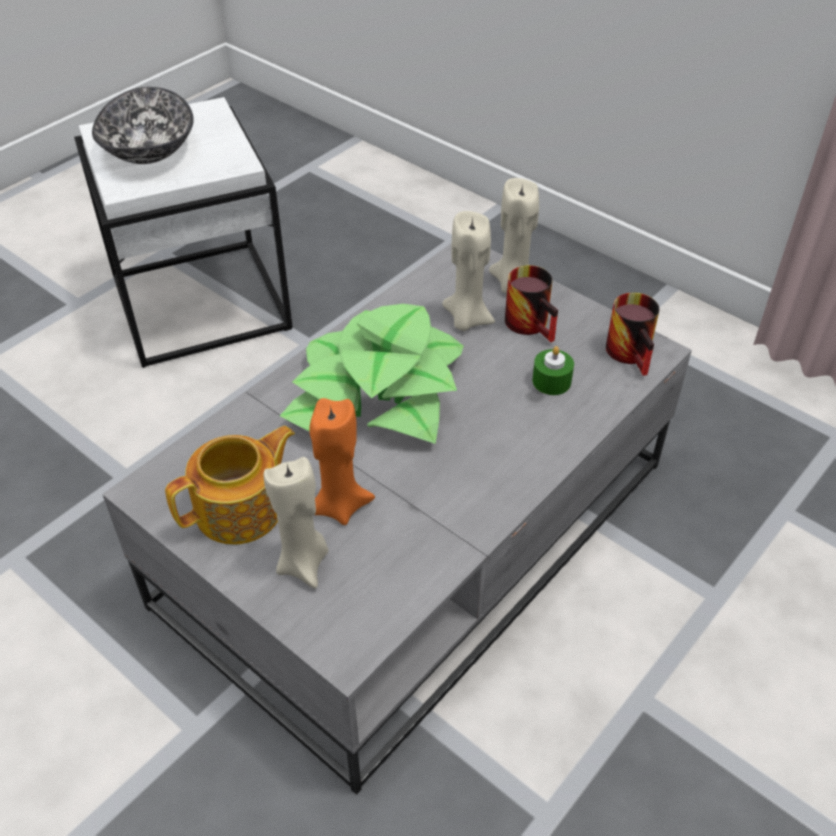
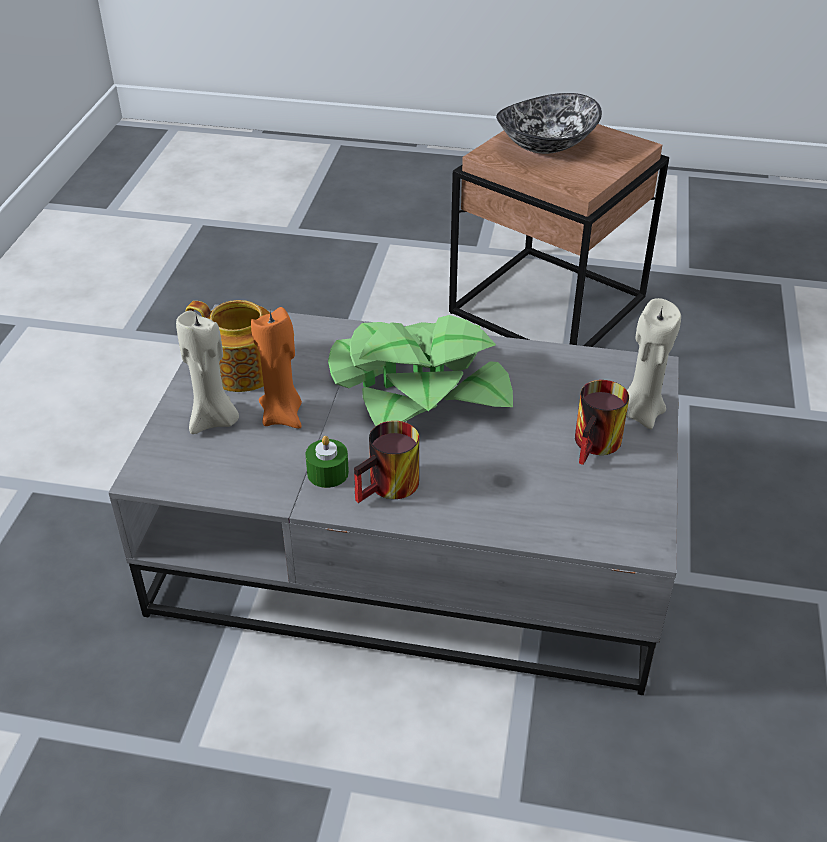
camera: 60 degrees right, 5 degrees down
white side table [74,97,293,368] -> brown side table [449,124,669,347]
beige candle [442,211,495,331] -> none
green candle [532,346,574,395] -> green candle moved to [305,436,349,488]
mug [606,293,659,376] -> mug moved to [354,421,419,503]

